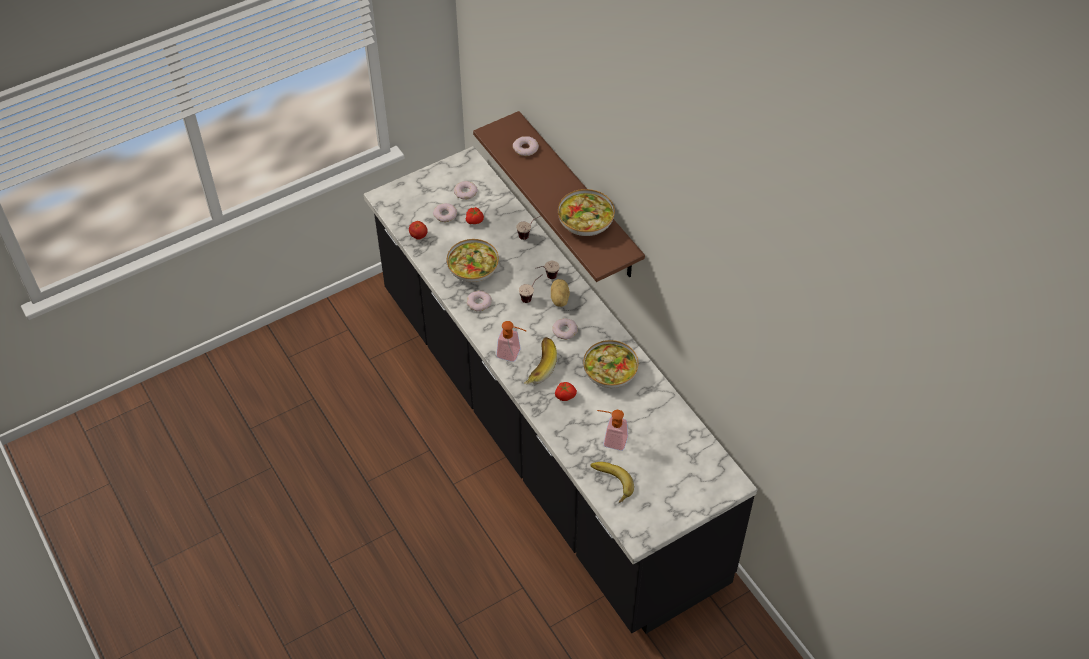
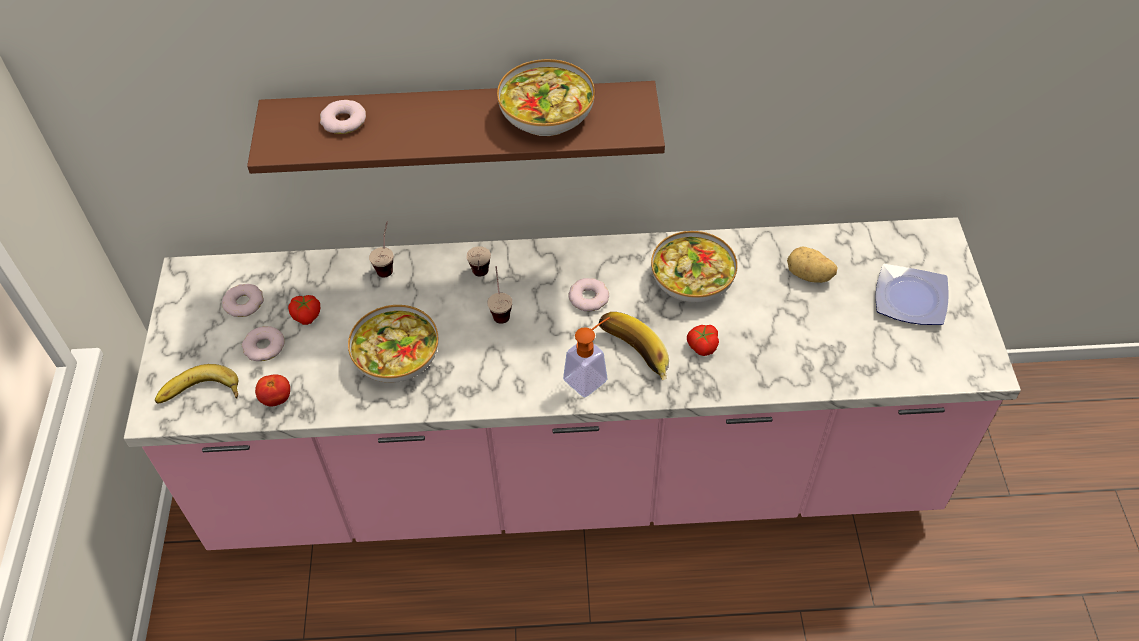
camera: 60 degrees left, 0 degrees up
black counter [364,146,757,634] -> pink counter [124,217,1021,550]
donut [467,290,492,311] -> none
potato [551,279,570,307] -> potato moved to [787,247,838,283]
banana [590,462,634,503] -> banana moved to [155,364,238,404]
soap dispenser [597,410,628,451] -> none
none -> plate [875,264,949,325]

